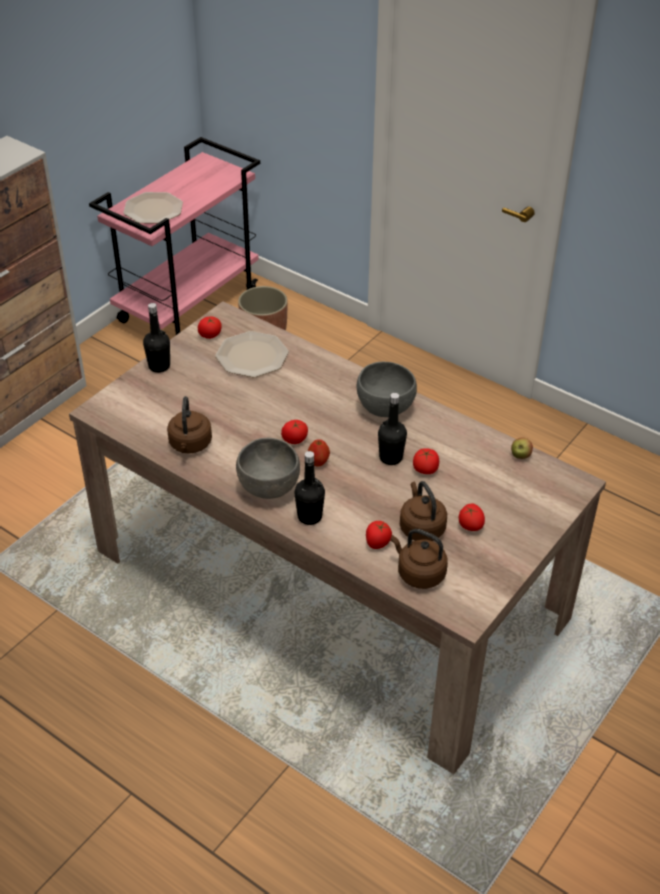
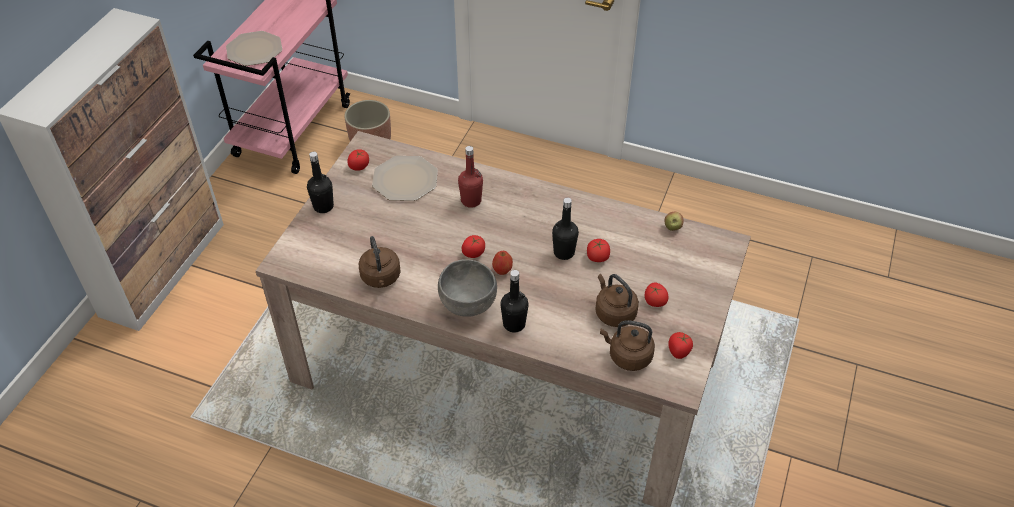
camera: 15 degrees left, 5 degrees up
grey bowl [357,362,417,417] -> none
tomato [366,521,392,549] -> tomato moved to [668,332,693,359]
none -> red bottle [458,146,483,208]

